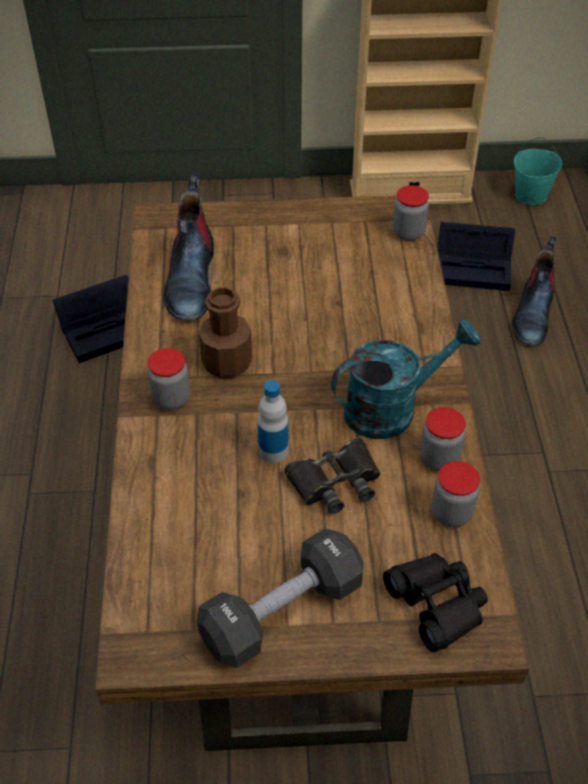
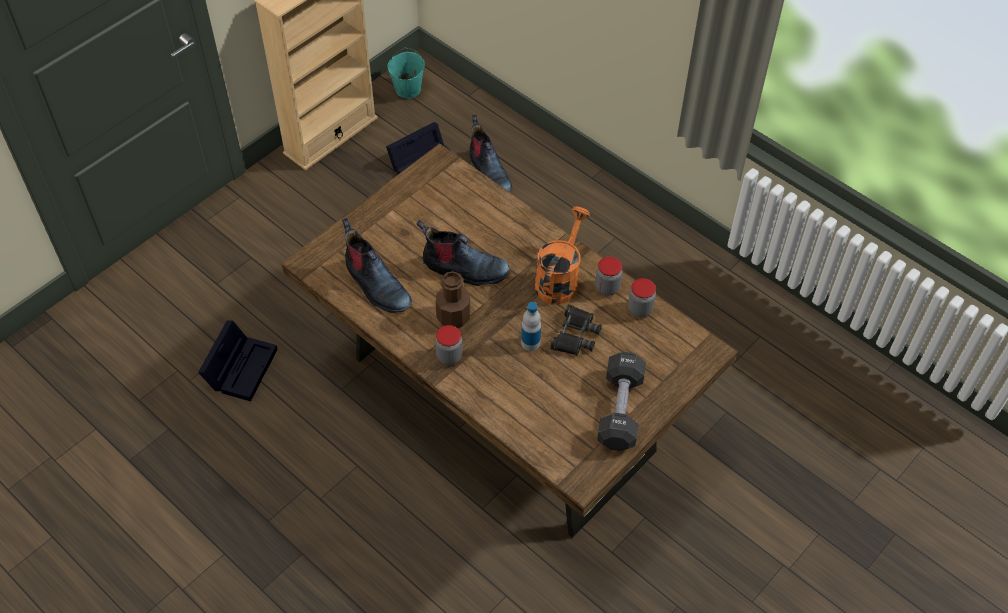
camera: 45 degrees left, 5 degrees up
turquoise watering can [331,319,481,439] -> orange watering can [535,206,590,304]
black binoculars [383,553,488,652] -> none
jar [393,185,429,241] -> none
none -> boot [416,219,510,286]

